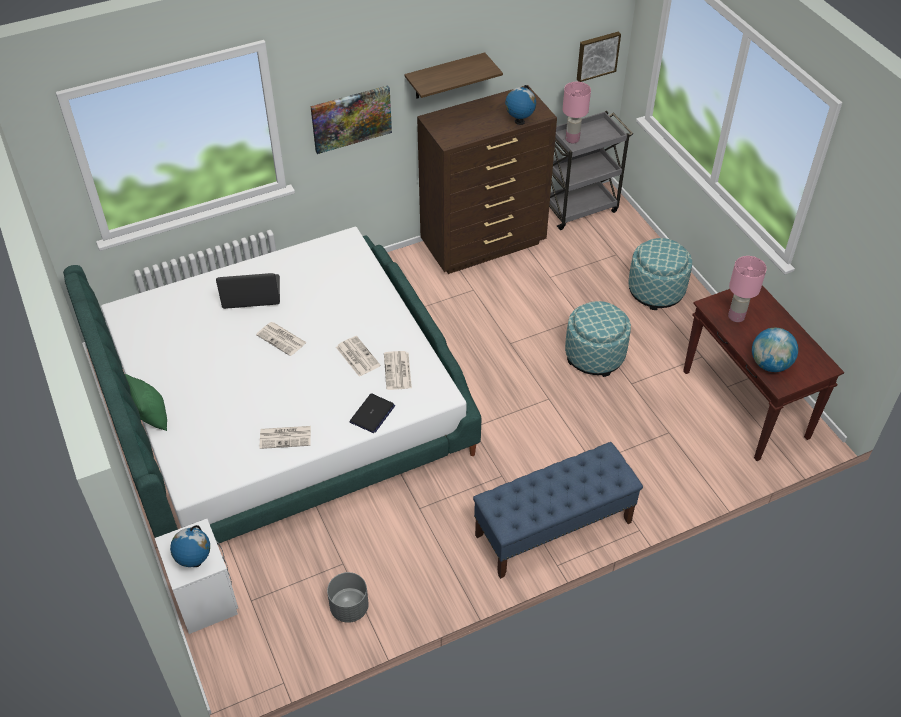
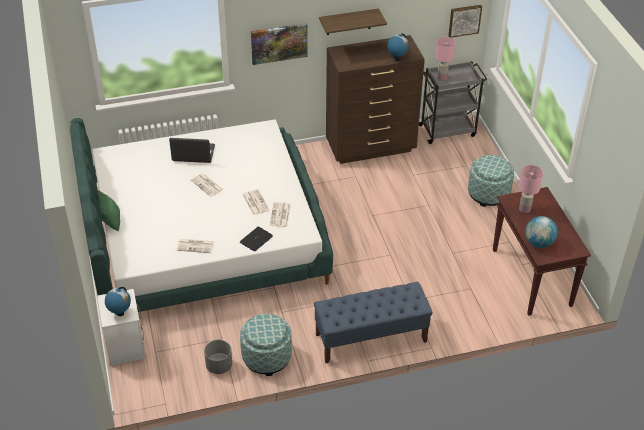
camera: 10 degrees right, 5 degrees down
ottoman [565,301,631,377] -> ottoman moved to [240,314,292,376]

